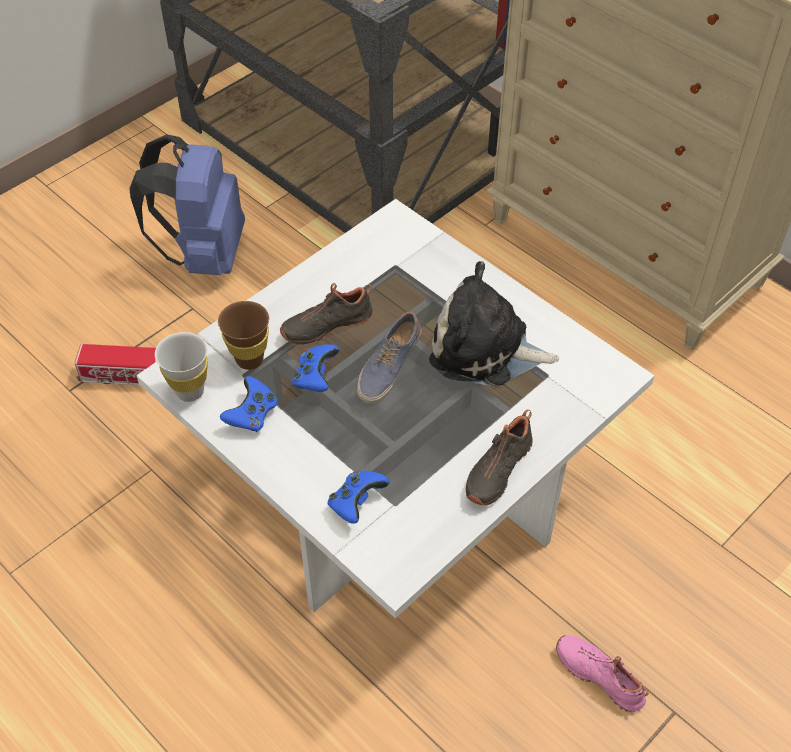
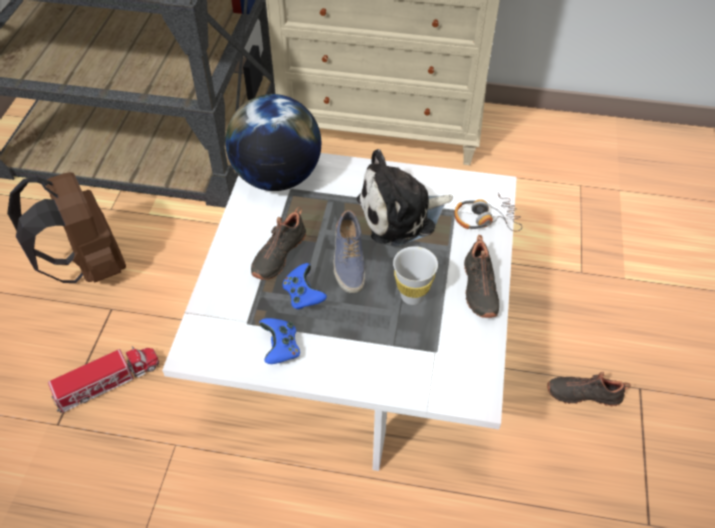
camera: 35 degrees left, 0 degrees up
blue backpack [129,134,245,275] -> brown backpack [7,172,126,283]
white cup [155,332,208,402] -> white cup moved to [393,246,438,305]
brown cup [218,301,269,370] -> none
blue game controller [327,471,390,524] -> none
pink shoe [556,635,649,712] -> black shoe [547,372,631,406]
none -> globe [225,94,321,191]
none -> headphones [454,192,522,231]

